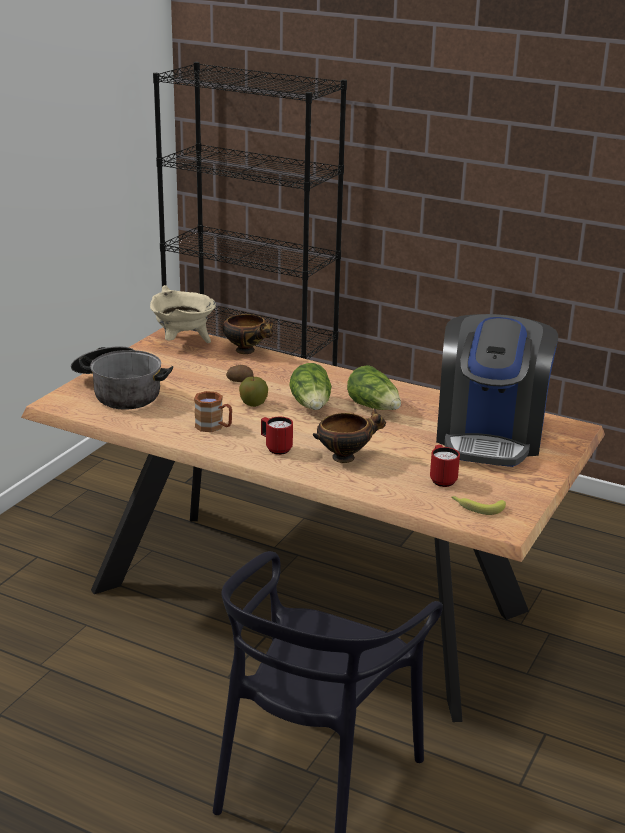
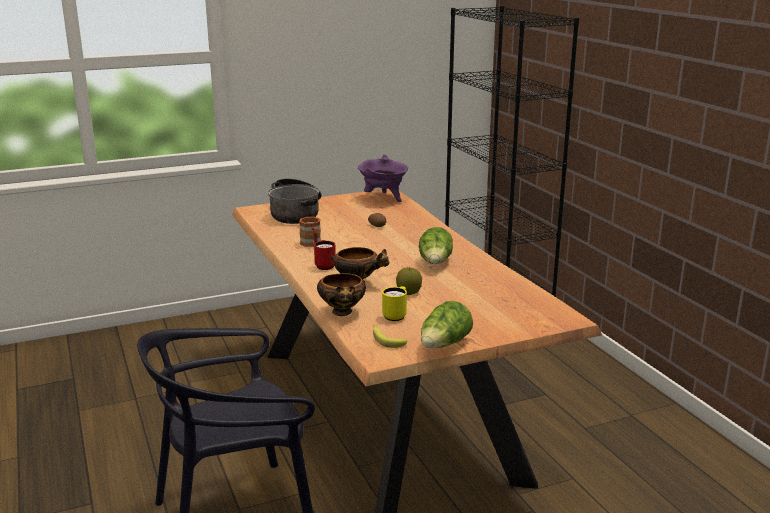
camera: 40 degrees right, 5 degrees down
beige cooking pot [150,285,216,343] -> purple cooking pot [358,154,408,202]
bowl [222,314,273,354] -> bowl moved to [317,273,366,316]
apple [239,377,268,407] -> apple moved to [396,267,422,295]
lettuce [289,363,332,410] -> lettuce moved to [421,301,473,348]
red mug [430,445,460,487] -> yellow mug [382,286,407,321]
coffee machine [436,314,558,467] -> none

